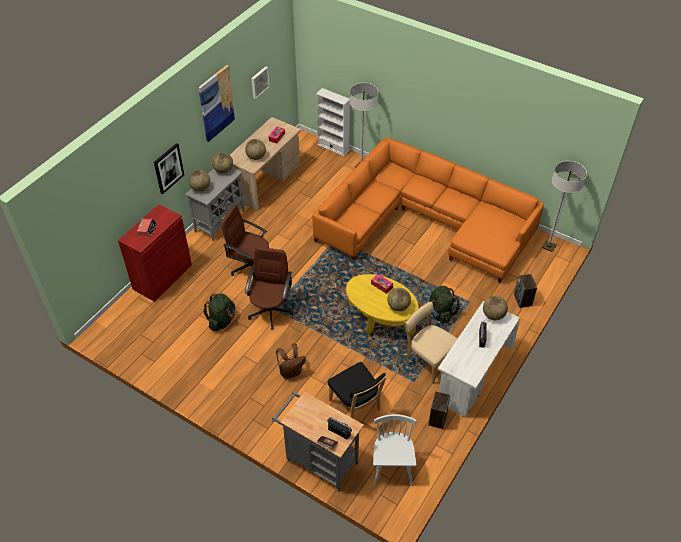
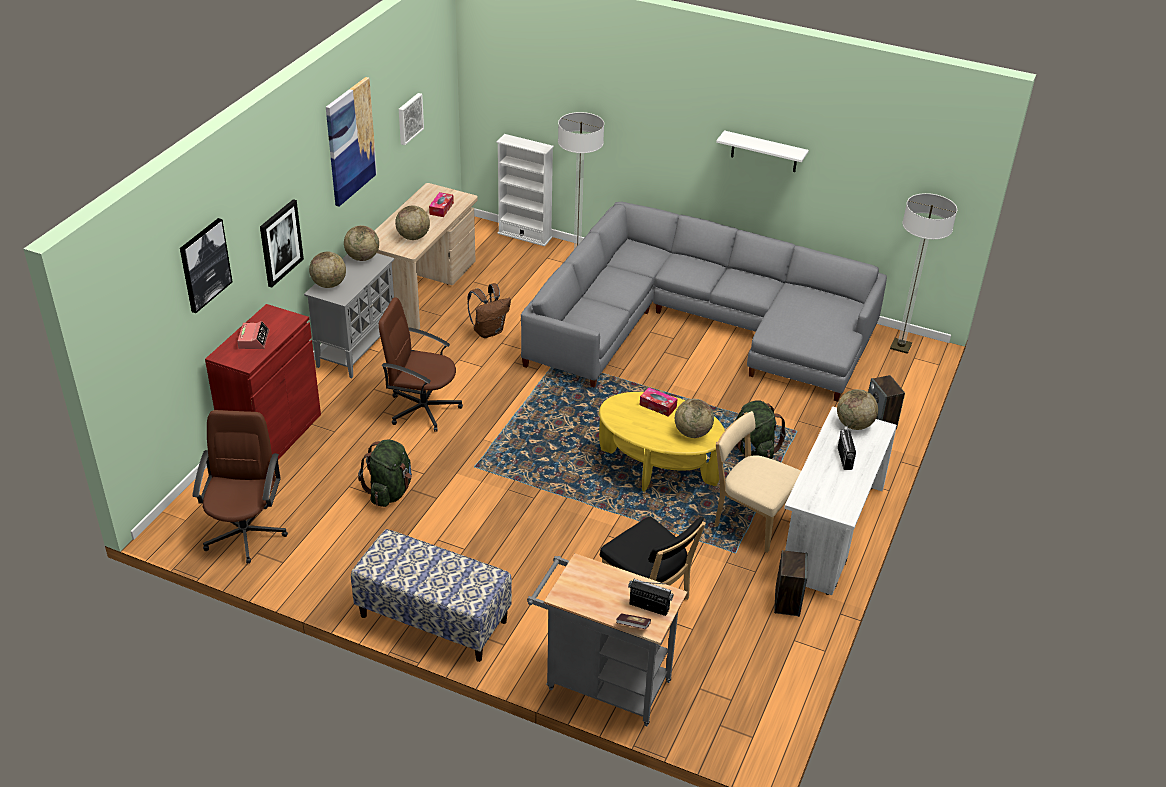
camera: 10 degrees left, 10 degrees down
brown office chair [245,247,294,330] -> brown office chair moved to [192,410,288,564]
brown backpack [276,343,306,379] -> brown backpack moved to [467,283,511,338]
orange sofa [312,138,544,283] -> grey sofa [521,202,887,402]
white chair [373,414,417,486] -> none
none -> picture [180,218,232,313]
none -> bench [351,529,512,662]
none -> white shelf [716,130,809,172]

